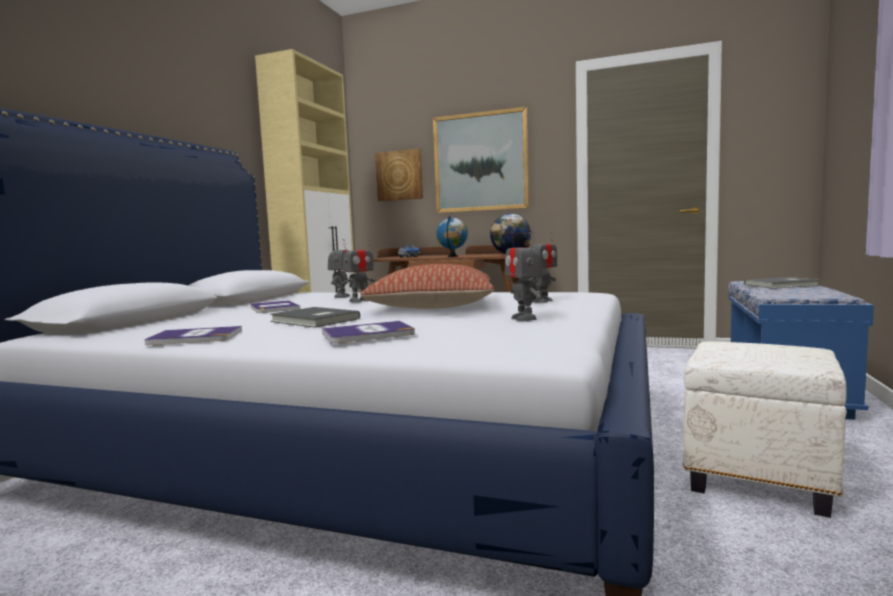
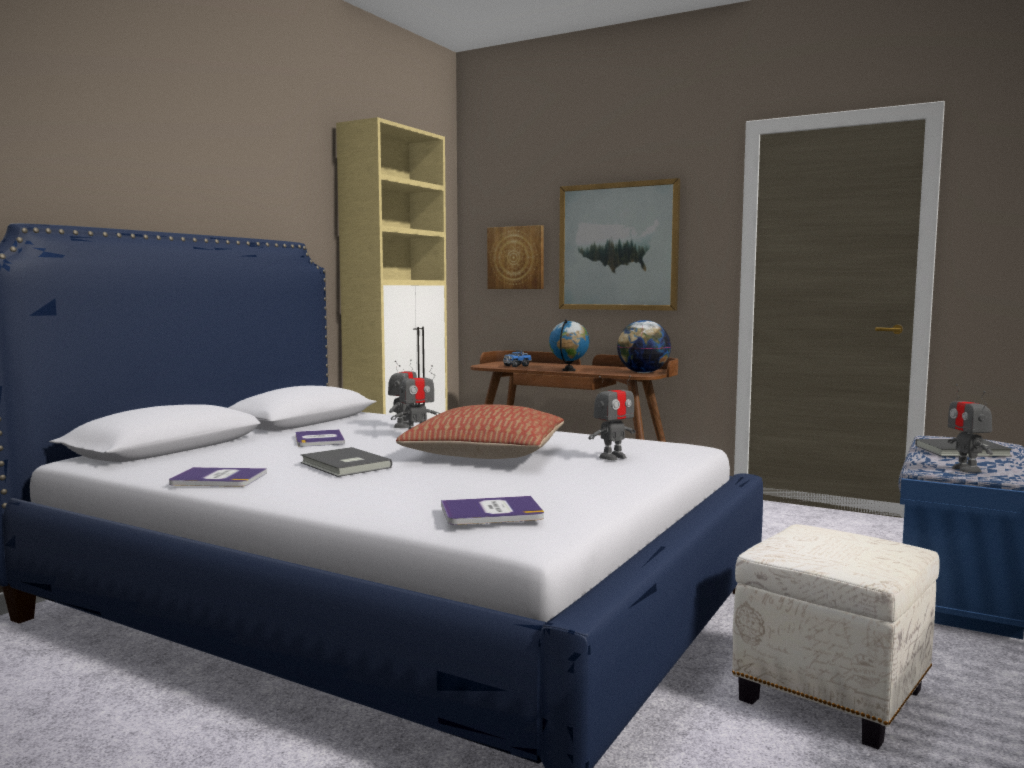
camera: 10 degrees right, 0 degrees up
book [322,321,415,343] -> book moved to [441,496,544,525]
toy robot [505,231,543,321] -> toy robot moved to [948,384,993,473]

